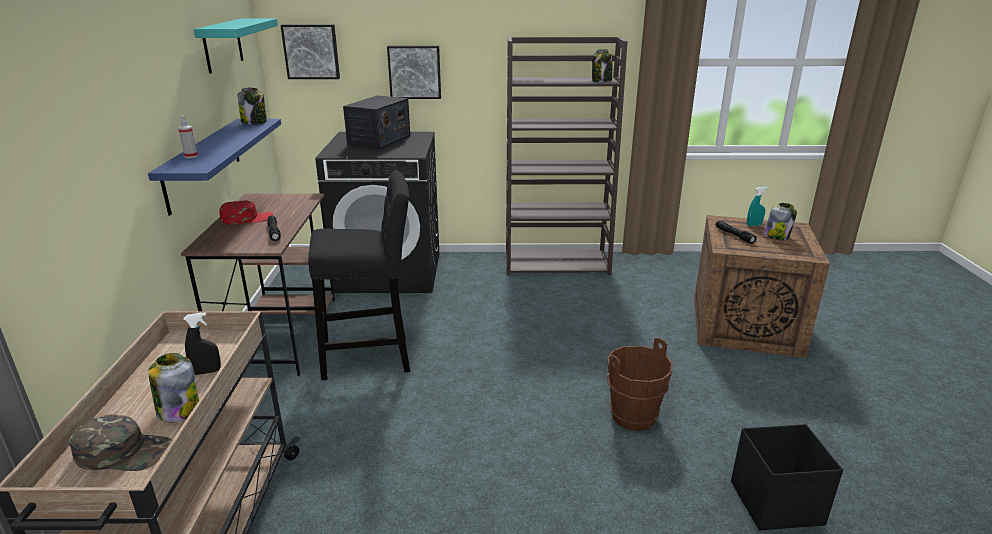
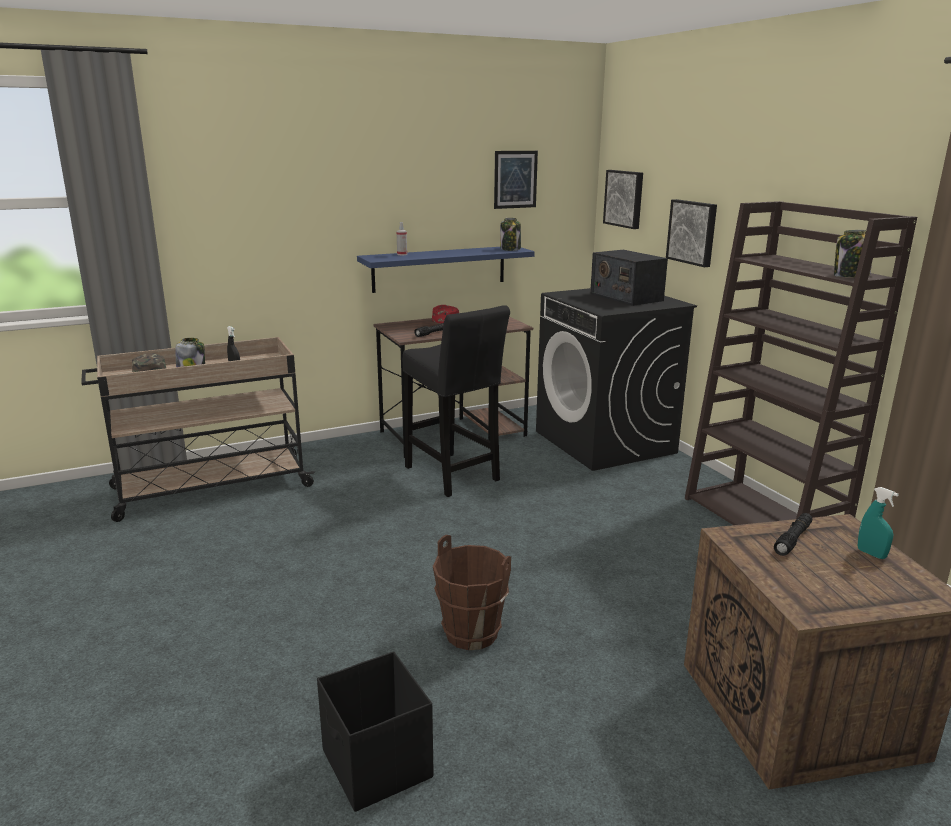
camera: 65 degrees right, 5 degrees down
turquoise shelf [194,18,278,74] -> picture [494,151,538,209]
radio [343,95,410,149] -> radio turned 60 degrees clockwise [590,250,668,306]
jar [764,203,797,240] -> none

